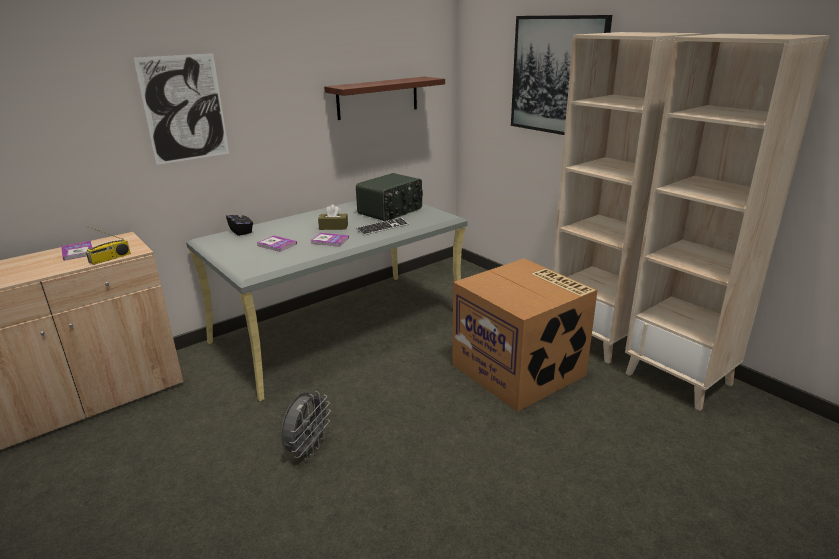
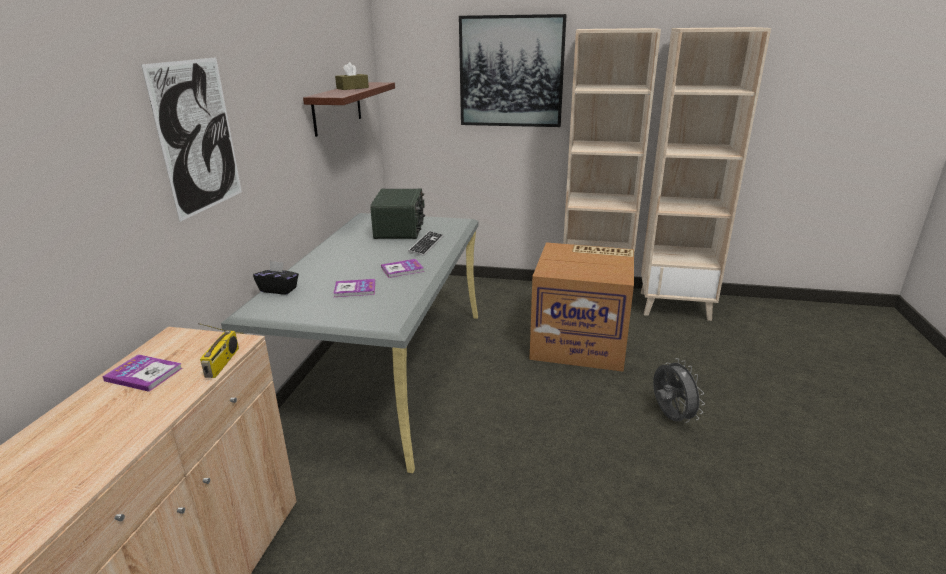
camera: 40 degrees left, 0 degrees up
grey fan [281,391,331,460] -> grey fan moved to [653,358,705,423]
brown tissue box [318,205,348,230] -> brown tissue box moved to [335,62,369,90]

